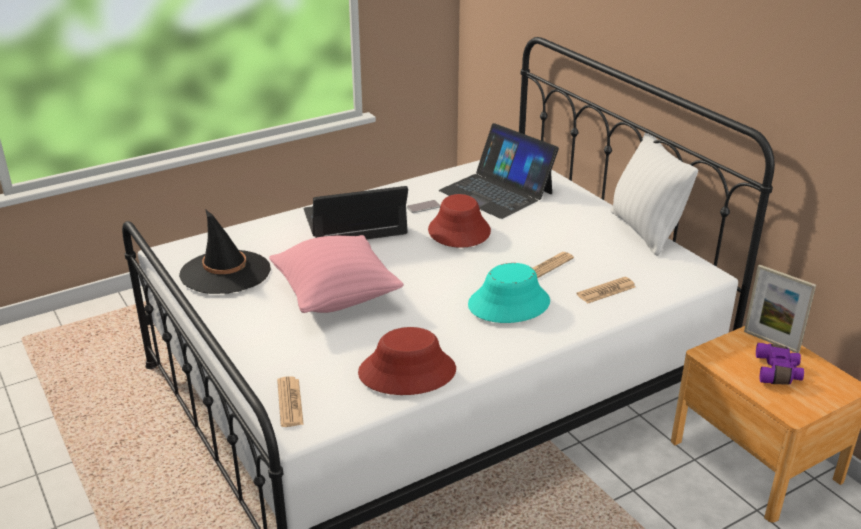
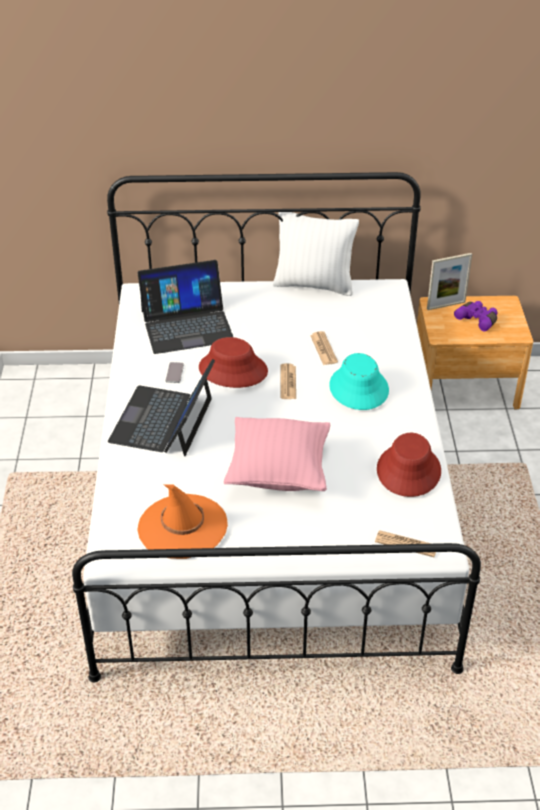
camera: 60 degrees left, 10 degrees up
black hat [179,209,271,294] -> orange hat [137,484,228,559]
newspaper [577,277,636,303] -> newspaper moved to [281,363,296,399]

